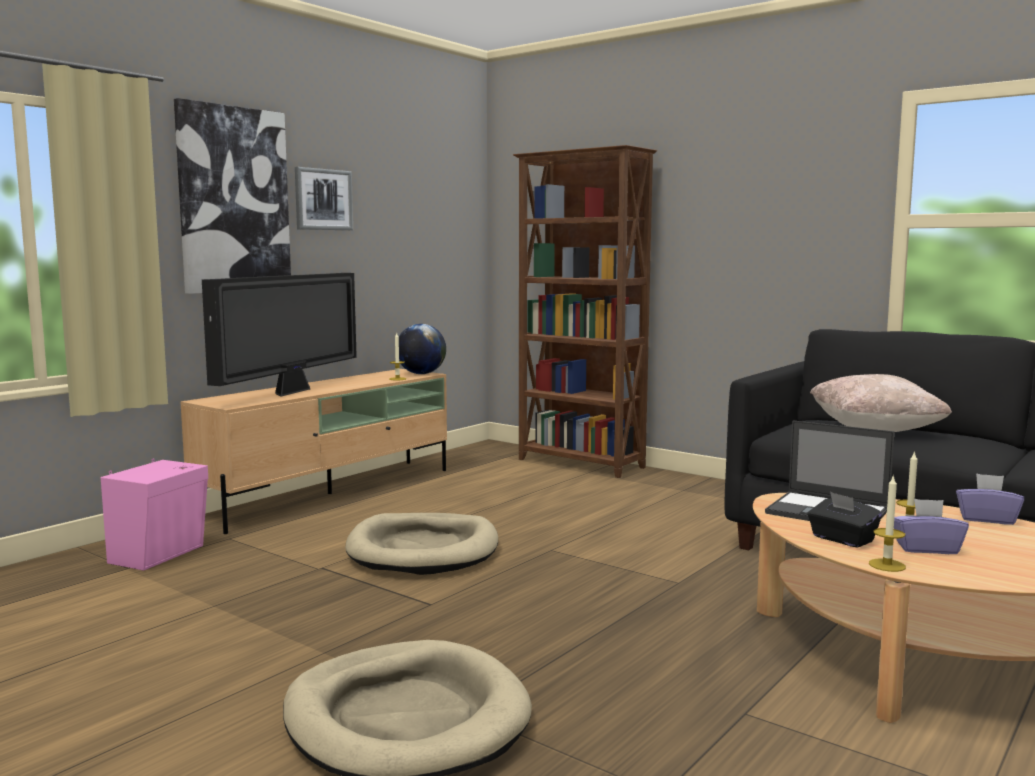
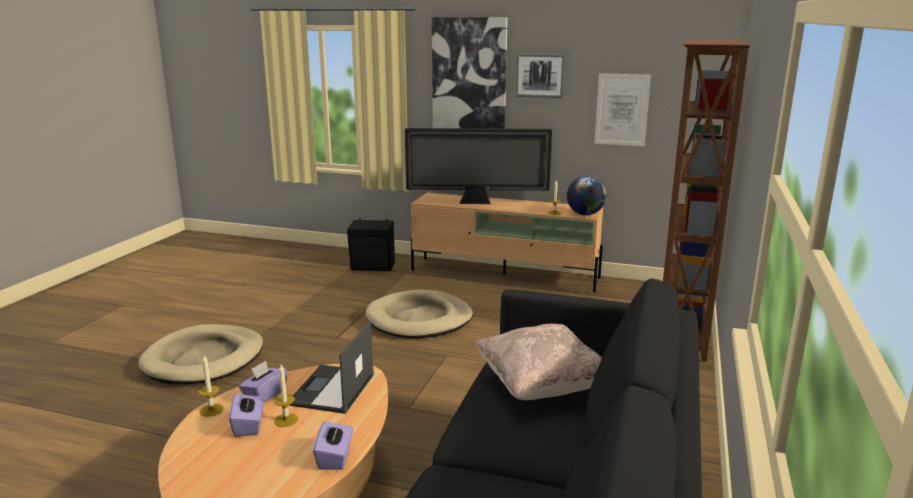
camera: 70 degrees right, 10 degrees up
pink speaker [101,458,208,571] -> black speaker [347,218,395,271]
black tissue box [808,492,882,548] -> purple tissue box [239,361,288,403]
none -> picture [594,73,651,146]

